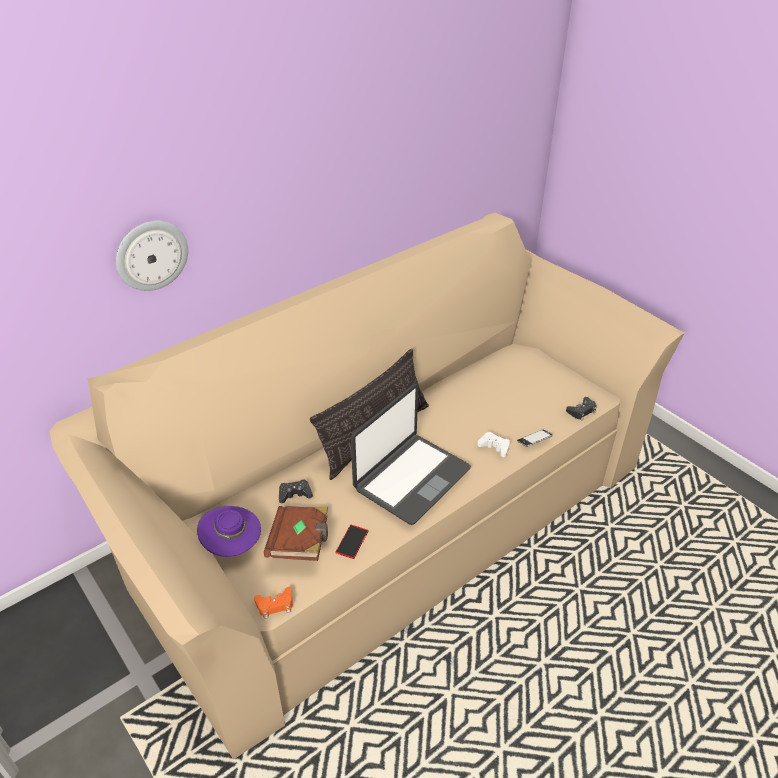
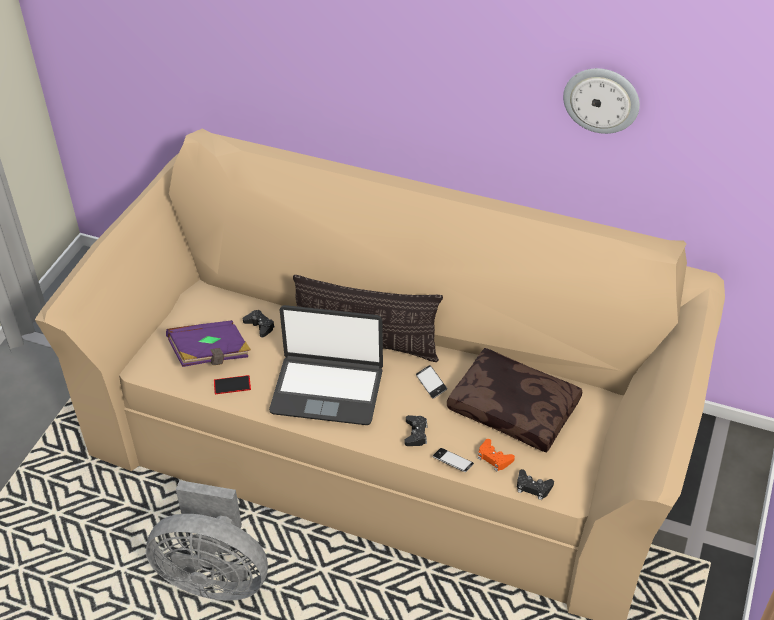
camera: 60 degrees right, 5 degrees up
wall clock [116,221,188,291] -> wall clock moved to [563,68,640,134]
purple hat [197,506,261,557] -> none
orange game controller [254,587,293,619] -> orange game controller moved to [478,439,515,471]
brown book [264,506,328,561] -> purple book [166,320,251,367]
white game controller [477,432,510,457] -> black game controller [405,415,427,446]
none -> grey fan [146,480,268,601]
none -> phone [416,365,447,399]
none -> brown pillow [447,348,582,453]

